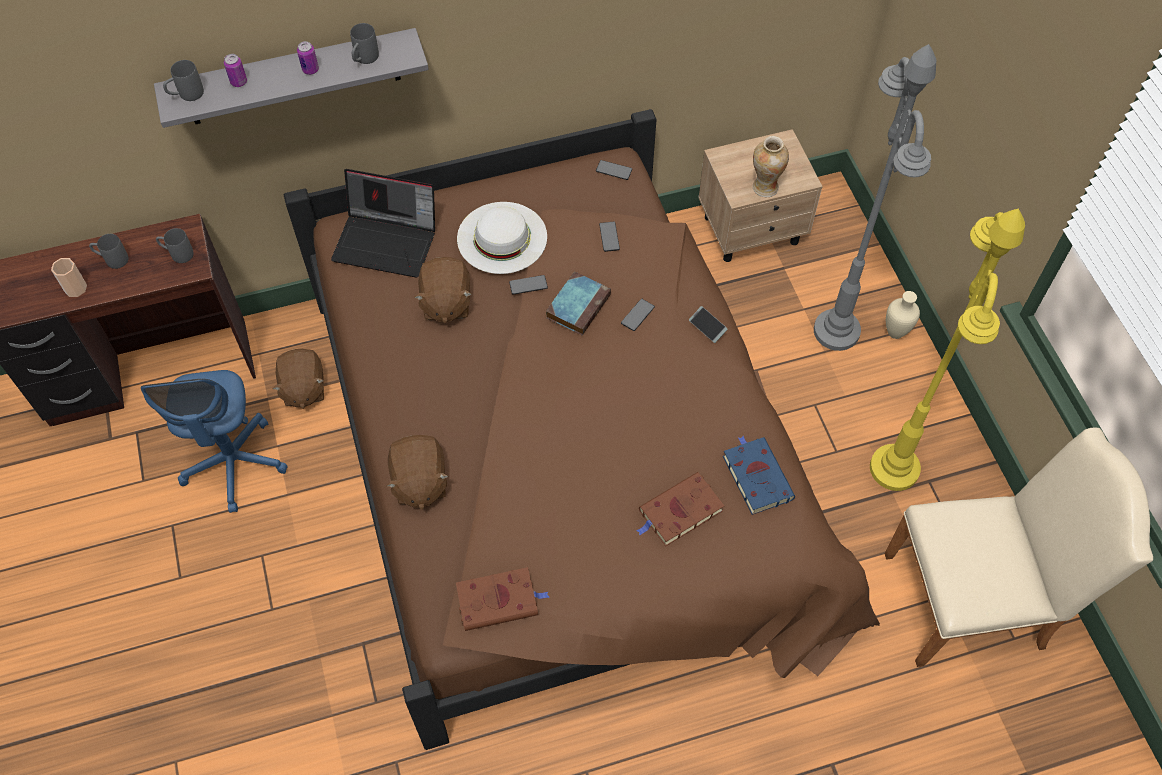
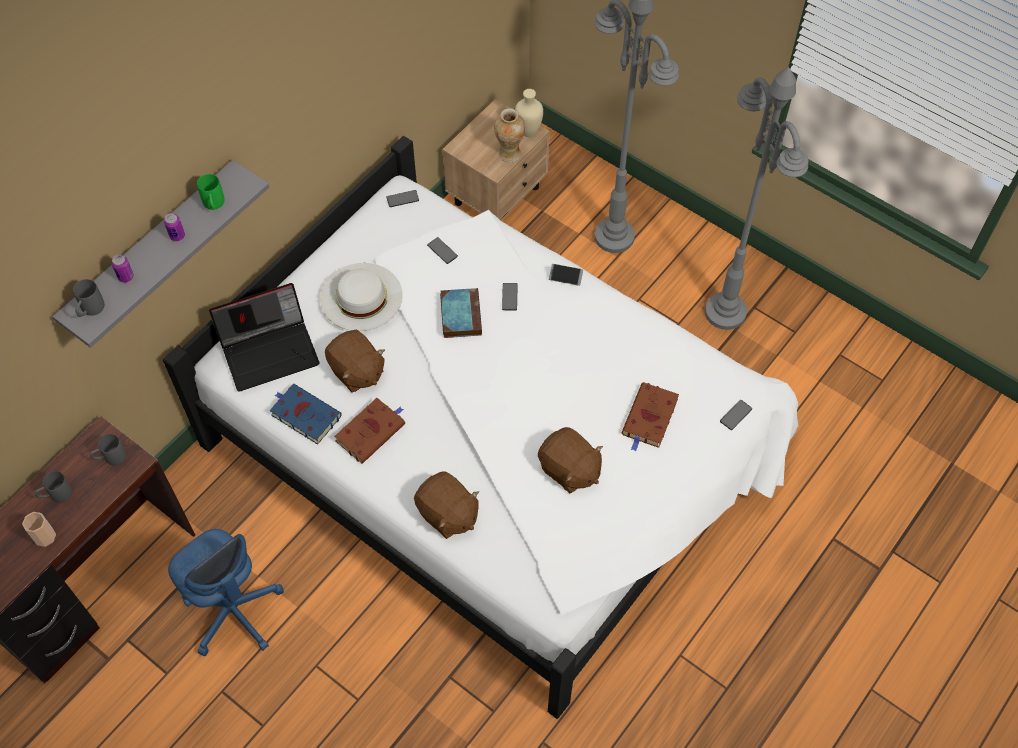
camera: 35 degrees left, 0 degrees up
brown plush toy [273,349,324,409] -> brown plush toy moved to [538,427,603,494]
brown bed [283,109,880,750] -> white bed [163,136,798,719]
grey mug [350,23,379,64] -> green mug [197,174,225,210]
brown book [456,567,549,631] -> brown book moved to [334,398,405,464]
phone [509,275,548,295] -> phone moved to [720,400,752,430]
blue book [723,436,795,515] -> blue book moved to [270,384,342,445]
yellow floor lamp [870,209,1025,491] -> grey floor lamp [705,67,808,330]
beige chair [884,428,1153,667] -> none
beige vase [886,291,920,339] -> beige vase moved to [515,89,543,137]

